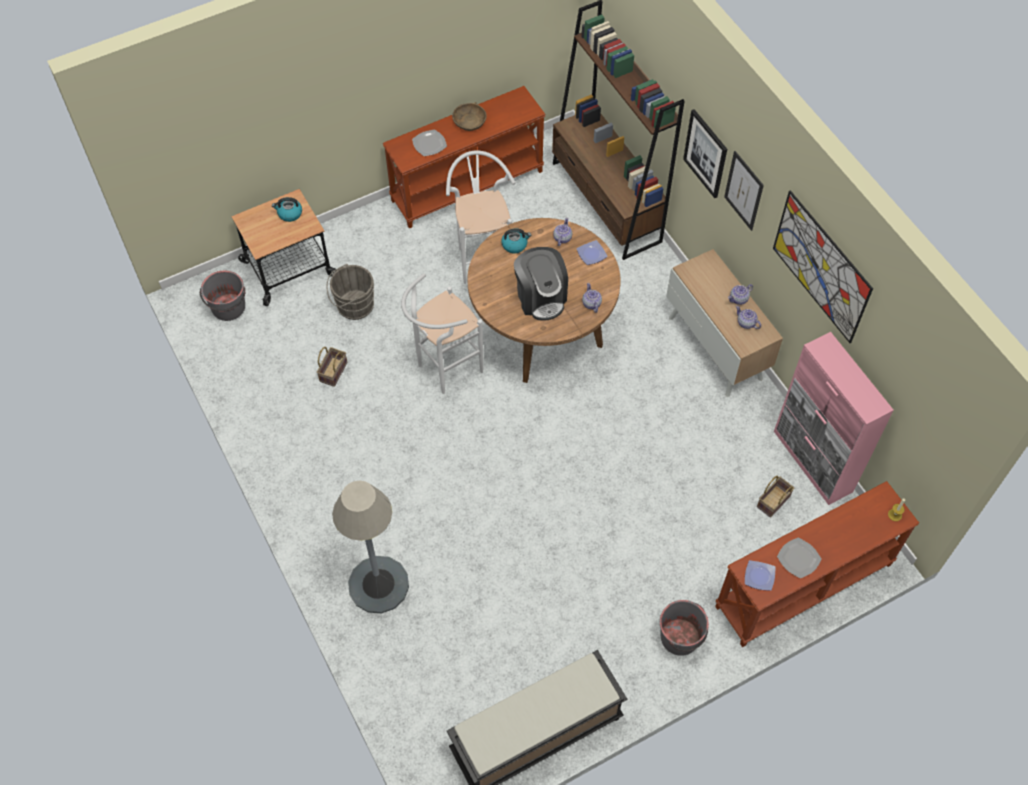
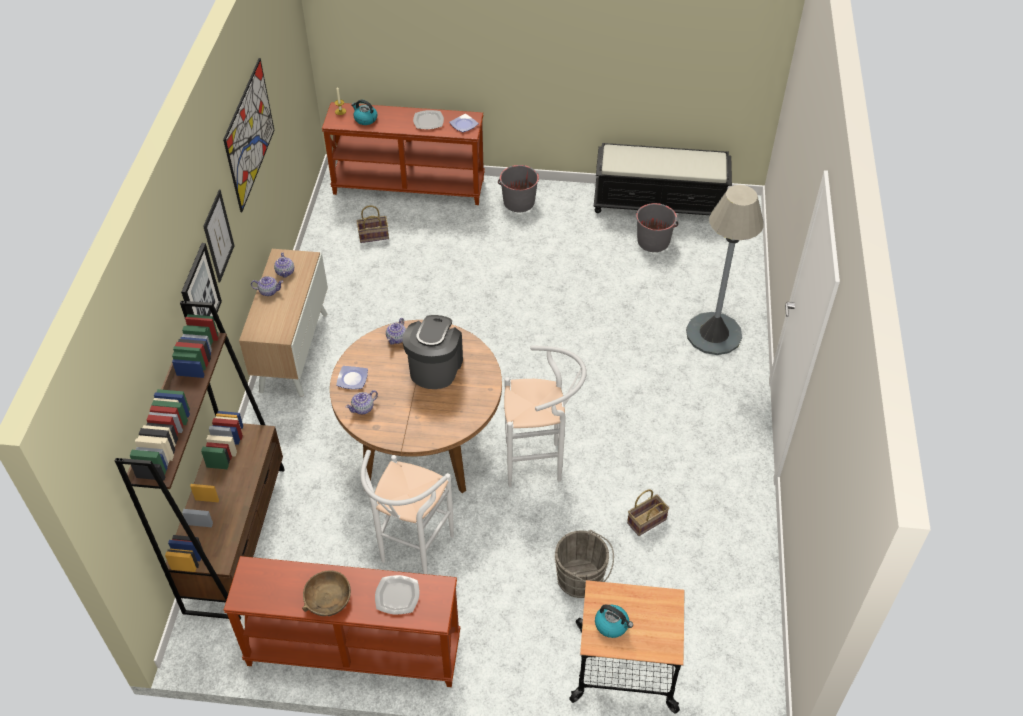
camera: 145 degrees left, 10 degrees down
grey bucket [200,271,245,321] -> grey bucket moved to [636,203,678,252]
kettle [501,229,531,253] -> kettle moved to [351,100,377,125]
pink cabinet [774,332,894,505] -> none

